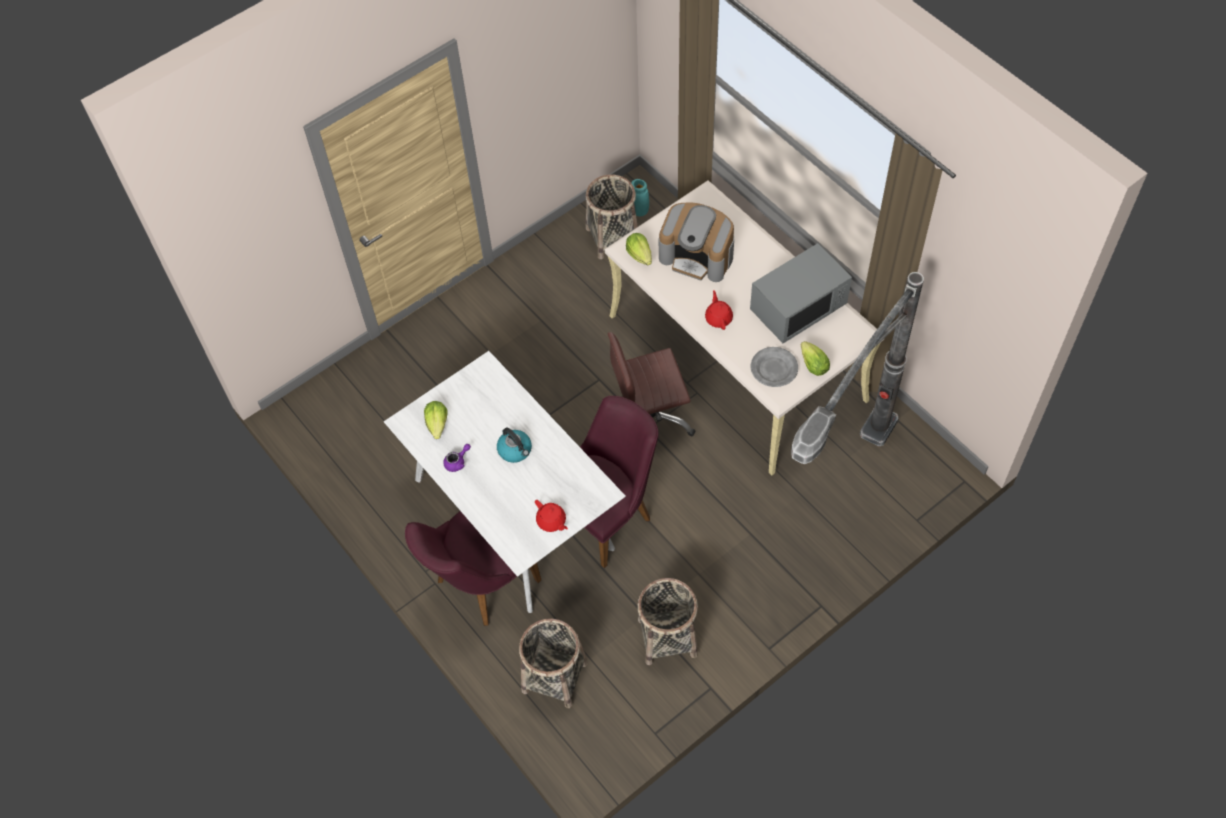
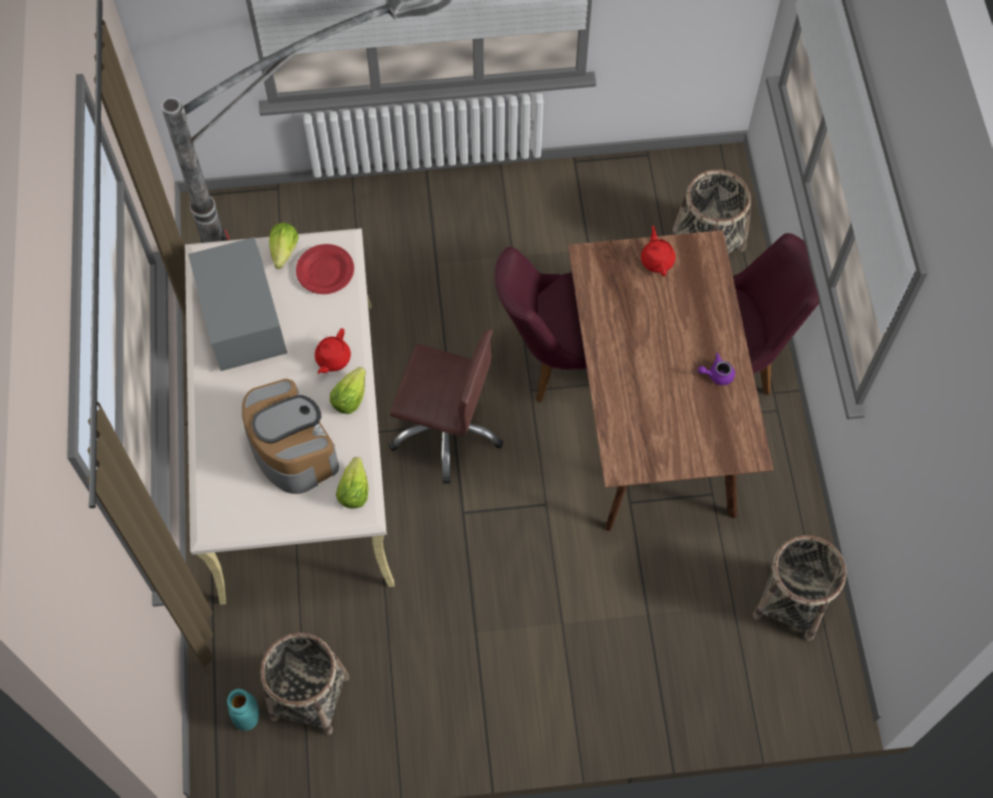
camera: 150 degrees left, 5 degrees up
white dining table [384,351,626,613] -> brown dining table [568,230,774,531]
lettuce [424,401,448,439] -> lettuce moved to [330,367,366,414]
kettle [497,427,532,463] -> none
basket [638,578,698,665] -> basket moved to [753,535,847,641]
grey microwave [750,243,852,343] -> grey microwave turned 75 degrees clockwise [188,237,287,371]
grey plate [751,347,798,387] -> red plate [296,244,354,294]

